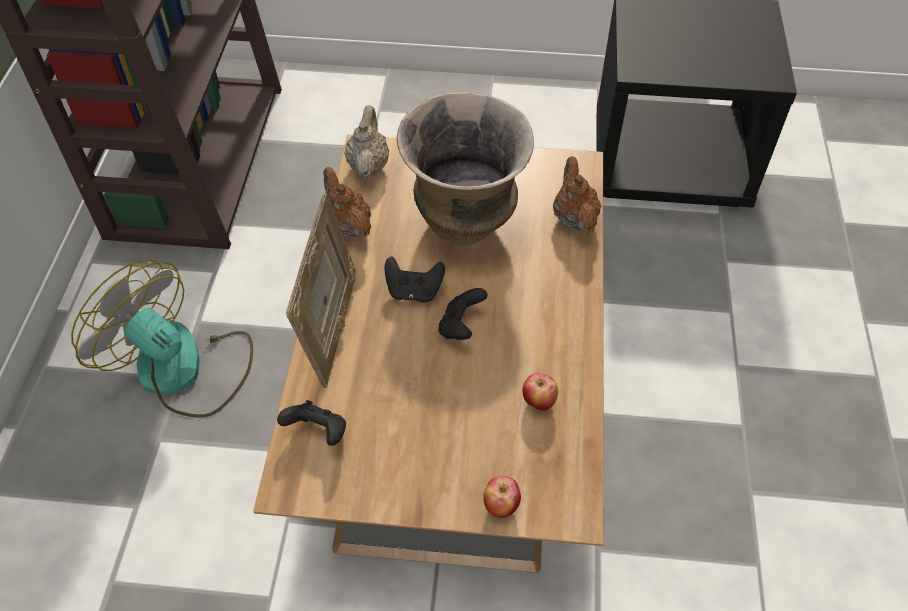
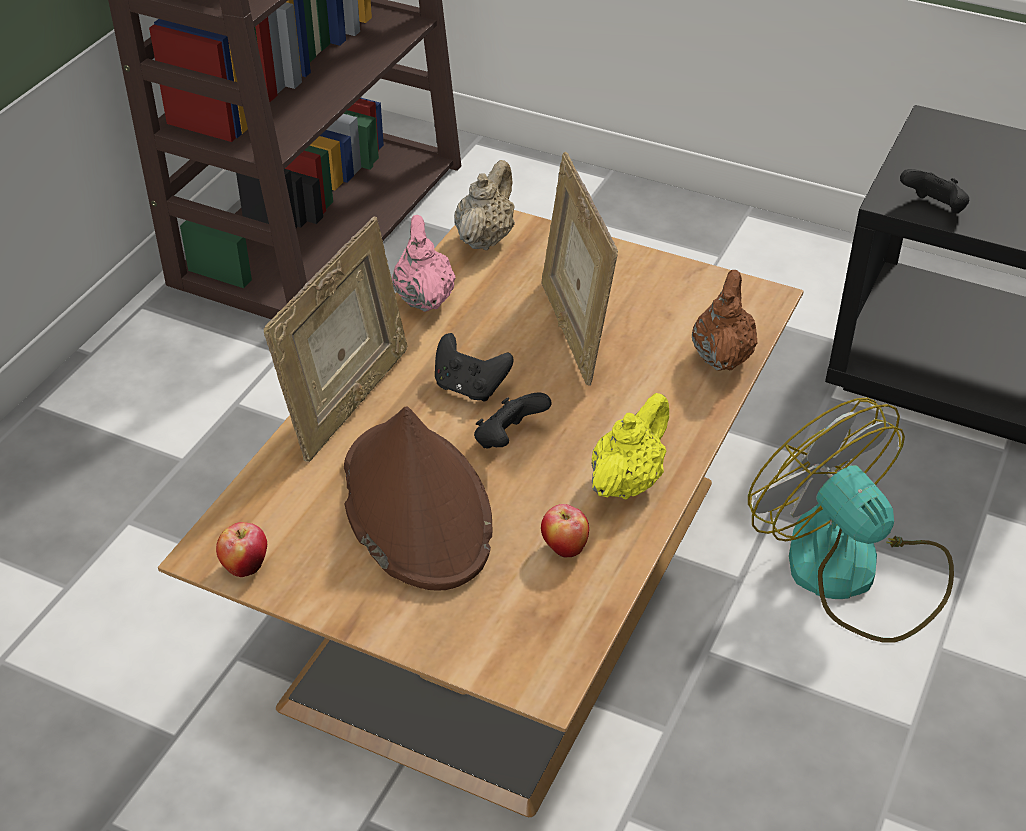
camera: 20 degrees right, 10 degrees down
fan [71,259,253,418] -> fan moved to [748,398,954,643]
black game controller [277,400,346,446] -> black game controller moved to [900,169,969,213]
brown teapot [323,167,371,238] -> pink teapot [392,215,456,312]
vase [397,92,534,246] -> picture frame [541,152,618,385]
apple [483,476,521,518] -> apple moved to [216,522,267,577]
none -> brown hat [344,406,492,590]
none -> yellow teapot [592,393,669,500]

